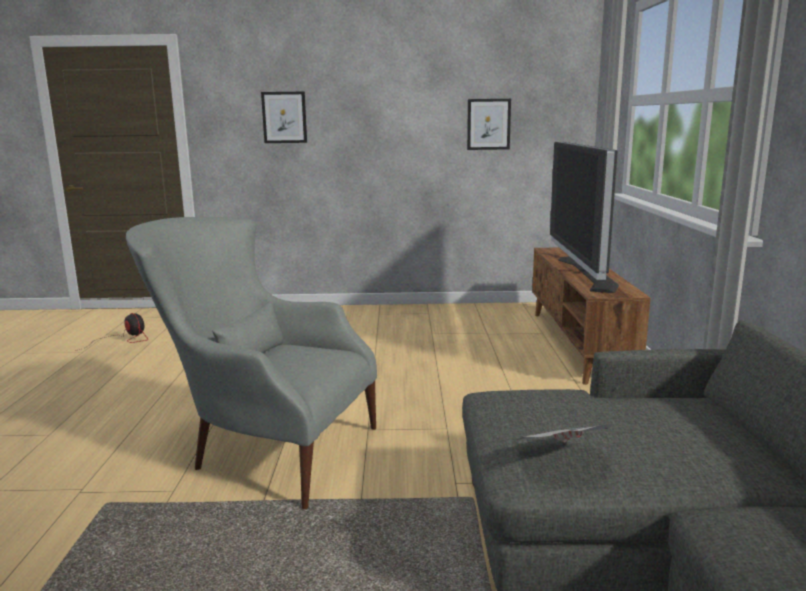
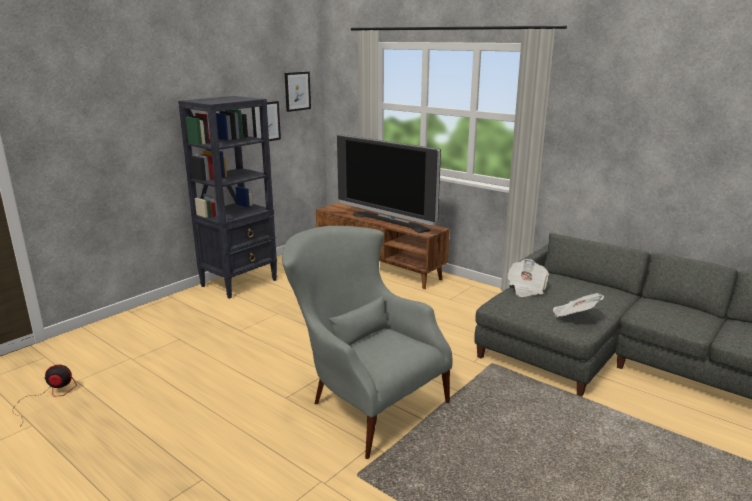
camera: 50 degrees left, 5 degrees up
grey armchair [126,217,377,509] -> grey armchair turned 75 degrees clockwise [282,226,452,459]
picture [261,92,307,143] -> picture moved to [285,72,311,112]
none -> black bookcase [178,96,277,299]
none -> newspaper [507,259,549,297]

